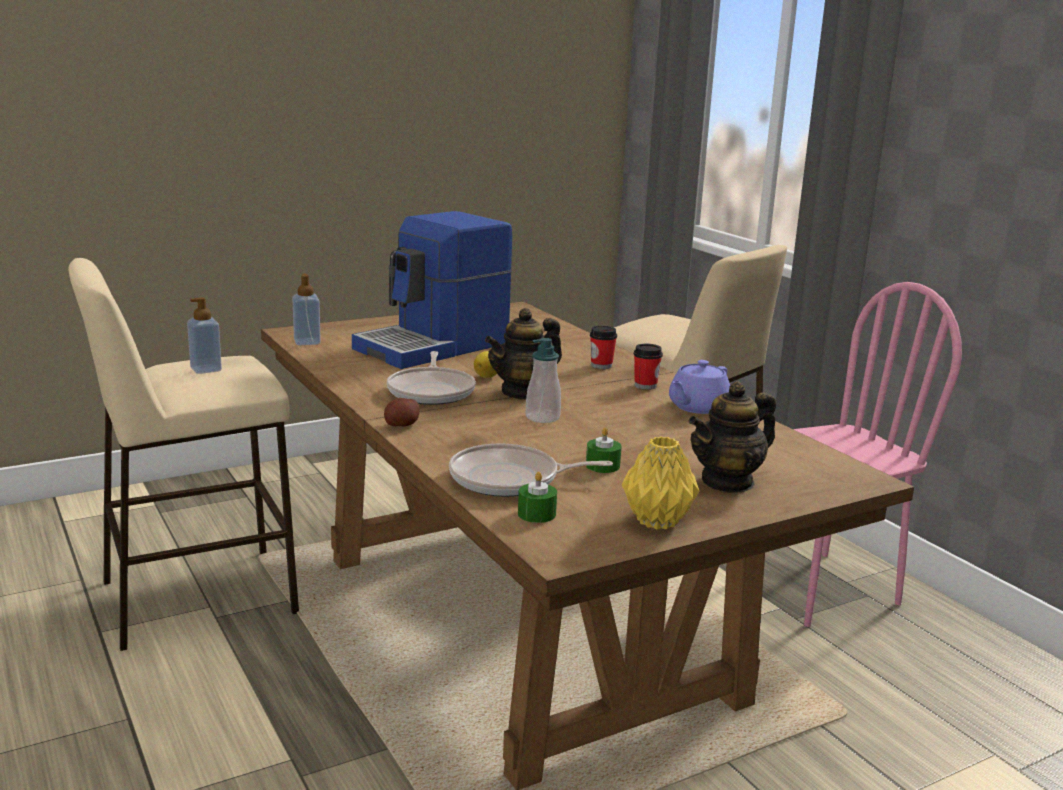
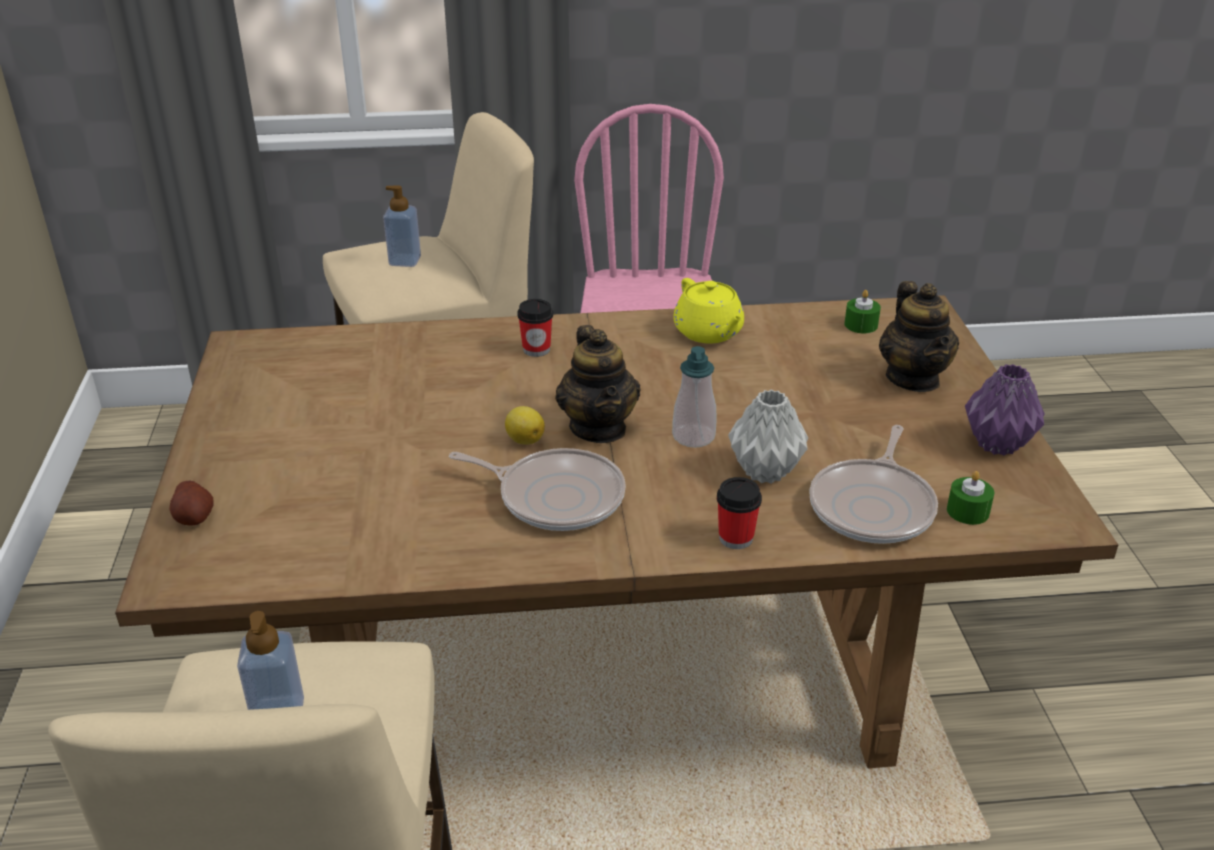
camera: 65 degrees left, 15 degrees up
soap dispenser [292,273,321,345] -> soap dispenser moved to [383,185,421,267]
coffee machine [352,211,512,369] -> none
potato [384,398,420,427] -> potato moved to [170,481,214,526]
green candle [586,427,622,473] -> green candle moved to [844,290,881,333]
yellow vase [622,436,699,530] -> purple vase [965,364,1045,456]
cup [634,344,663,390] -> cup moved to [717,477,762,549]
purple teapot [669,360,730,414] -> yellow teapot [673,278,744,344]
none -> grey vase [728,389,808,484]

